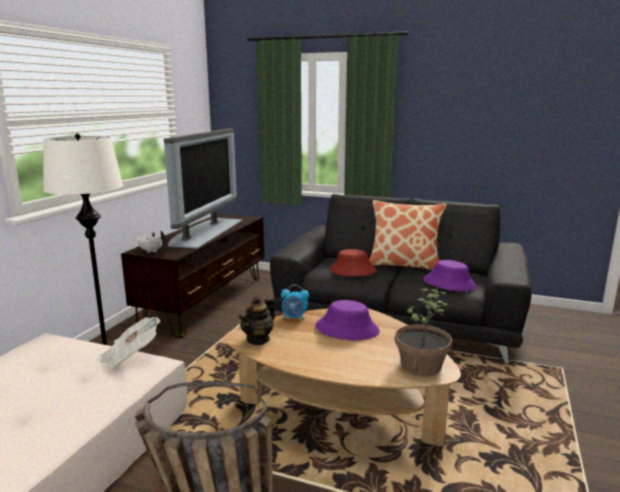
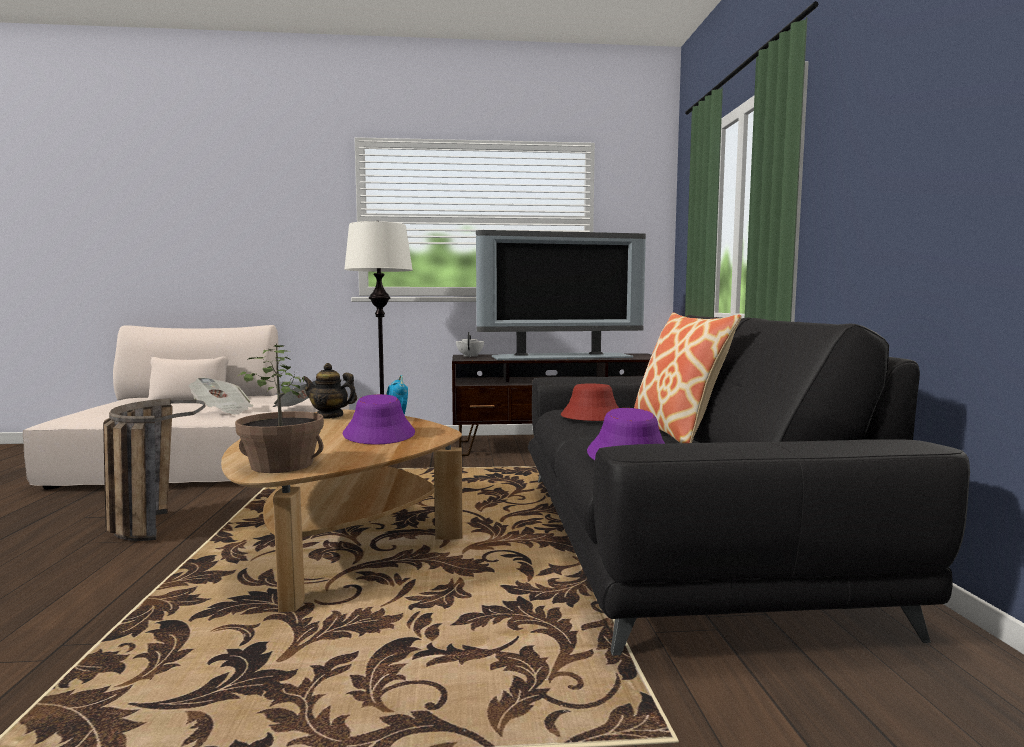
camera: 65 degrees right, 10 degrees down
none -> newspaper [189,377,253,415]

